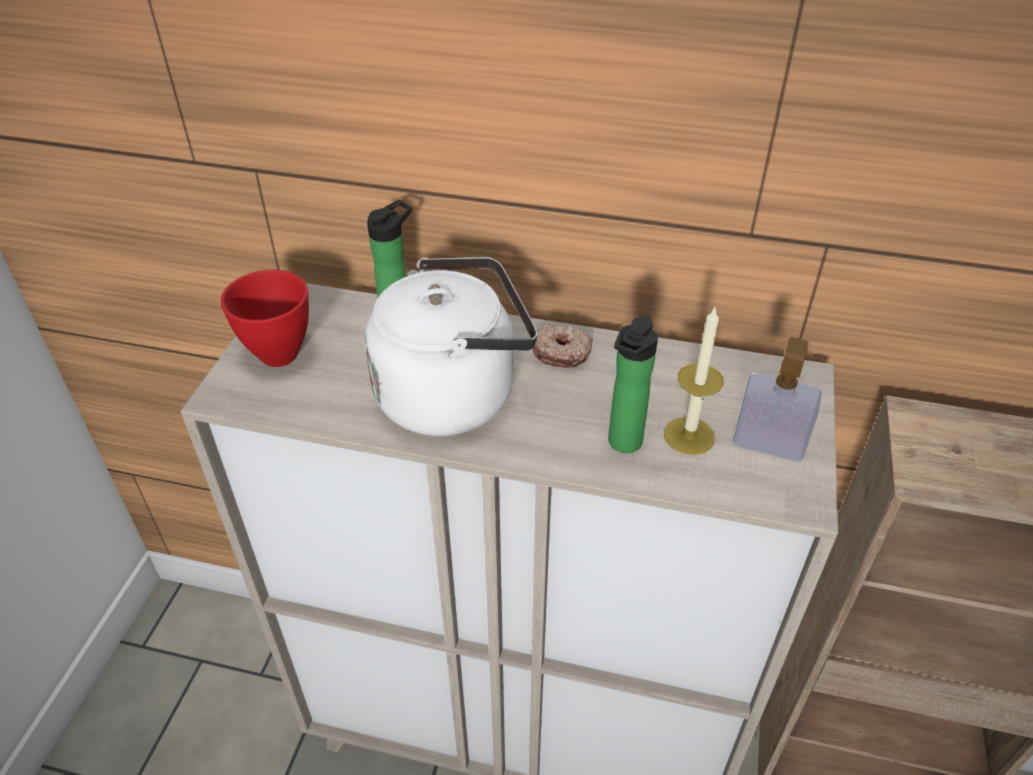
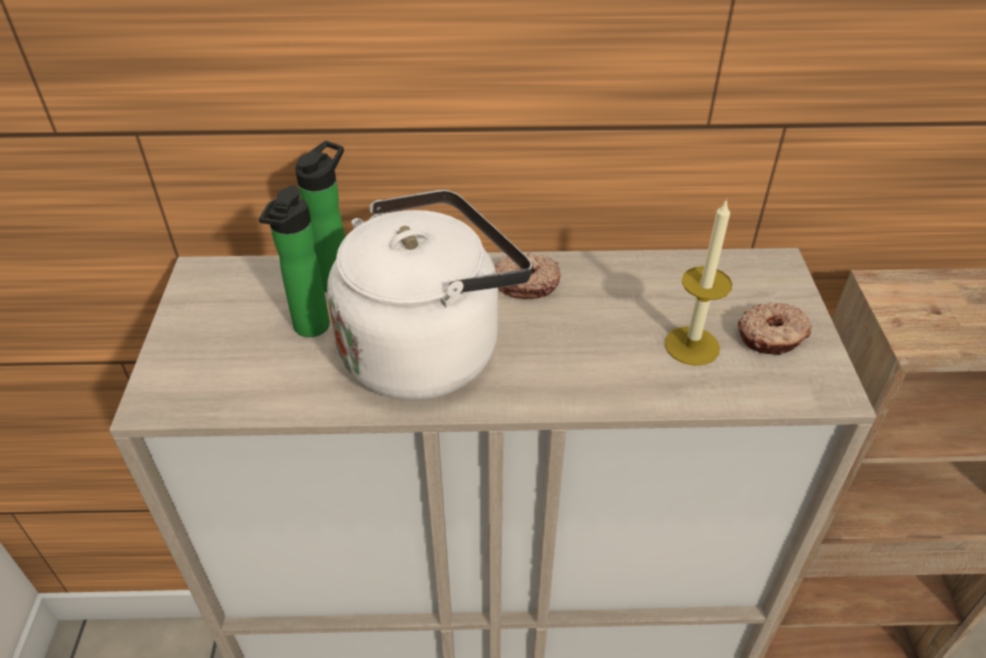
camera: 15 degrees left, 0 degrees up
red bowl [221,270,309,367] -> none
bottle [608,315,658,453] -> bottle moved to [259,185,330,337]
soap dispenser [733,337,822,462] -> donut [738,302,812,355]

